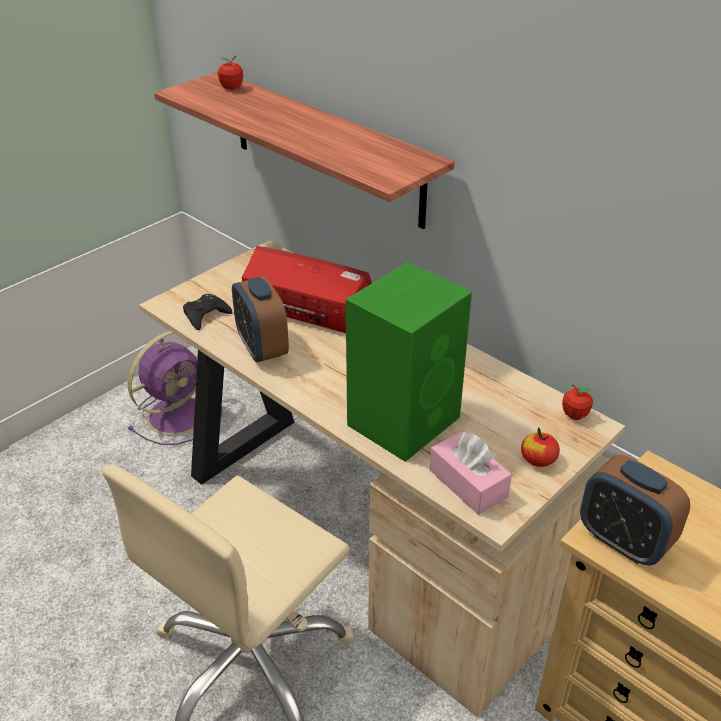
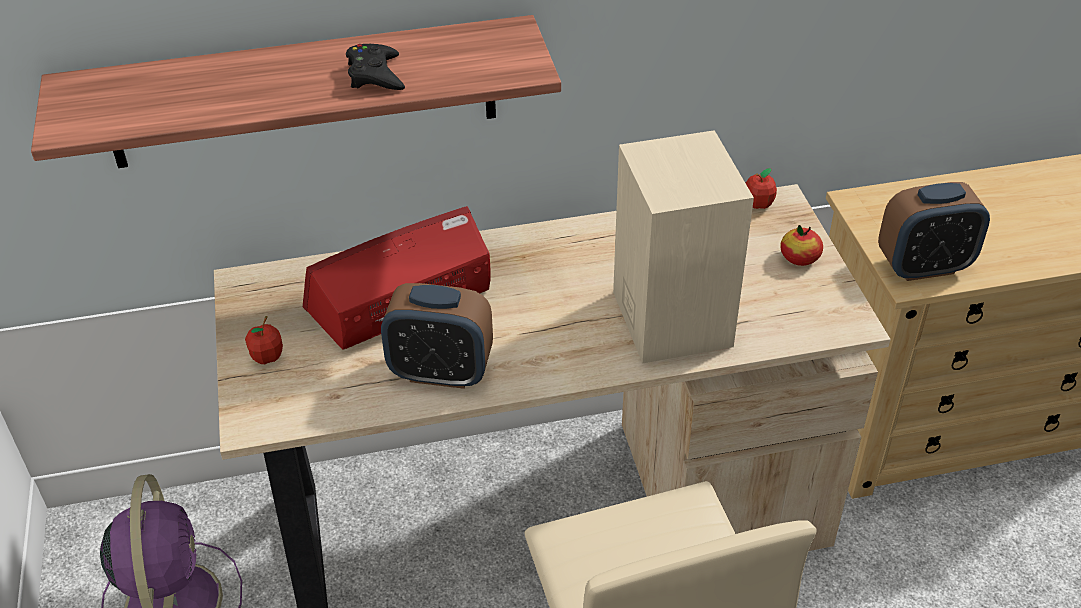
camera: 55 degrees left, 5 degrees up
black game controller [183,294,232,330] -> black game controller moved to [346,44,405,90]
apple [218,56,243,90] -> apple moved to [245,316,283,364]
green speaker [346,262,472,462] -> beige speaker [613,130,754,363]
pink tissue box [430,432,512,515] -> none

